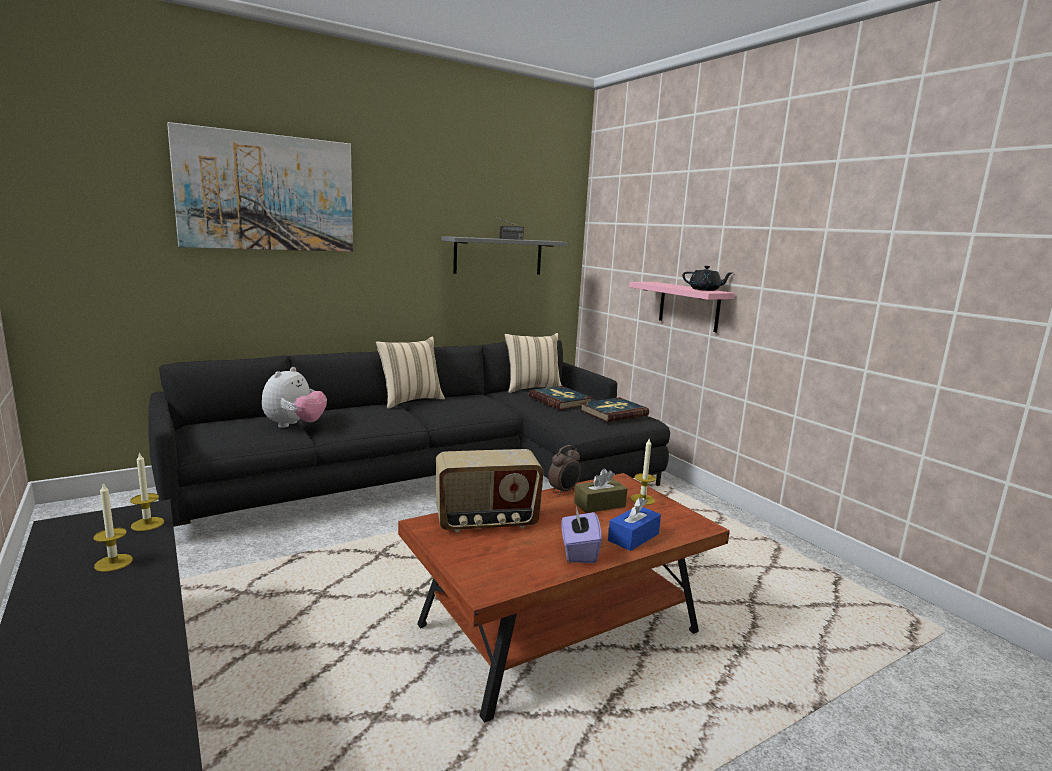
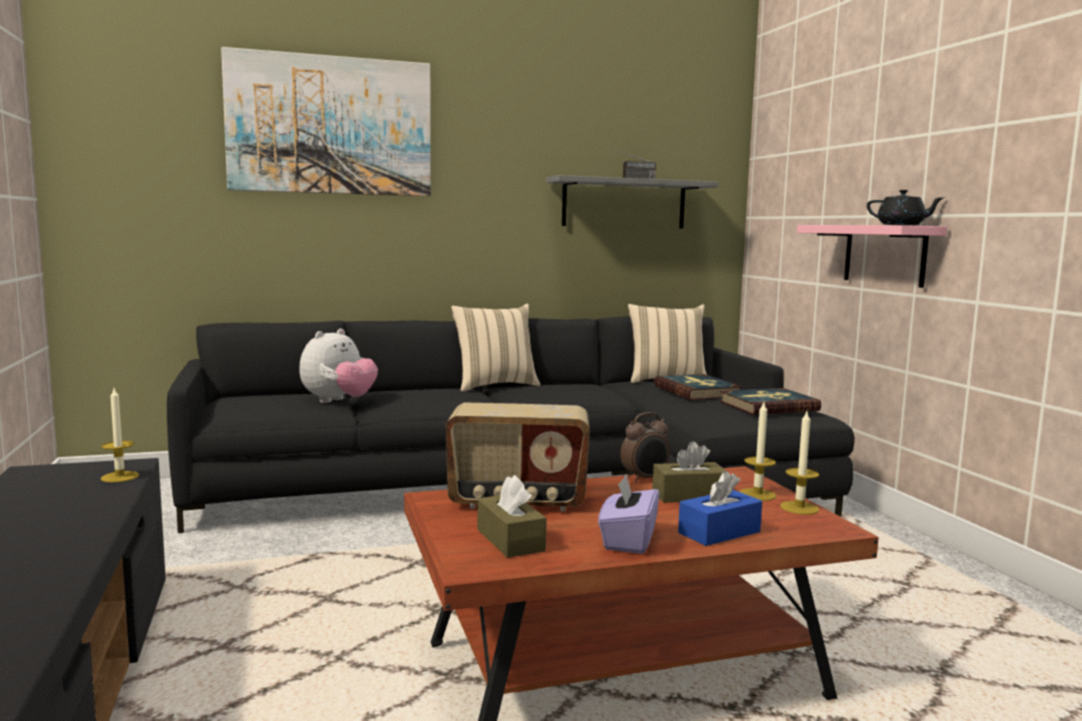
camera: 15 degrees right, 5 degrees down
candle [93,482,133,572] -> candle moved to [780,411,819,515]
none -> brown tissue box [478,475,547,558]

